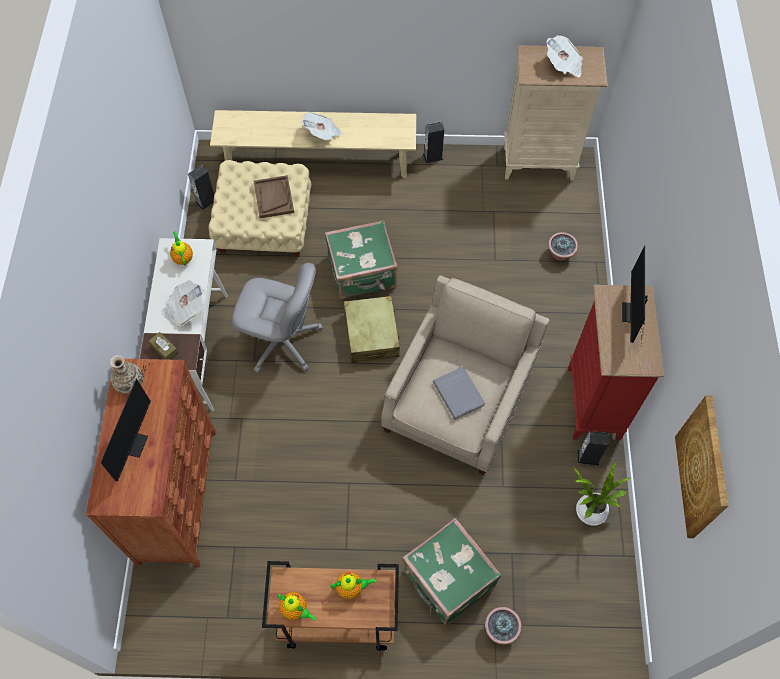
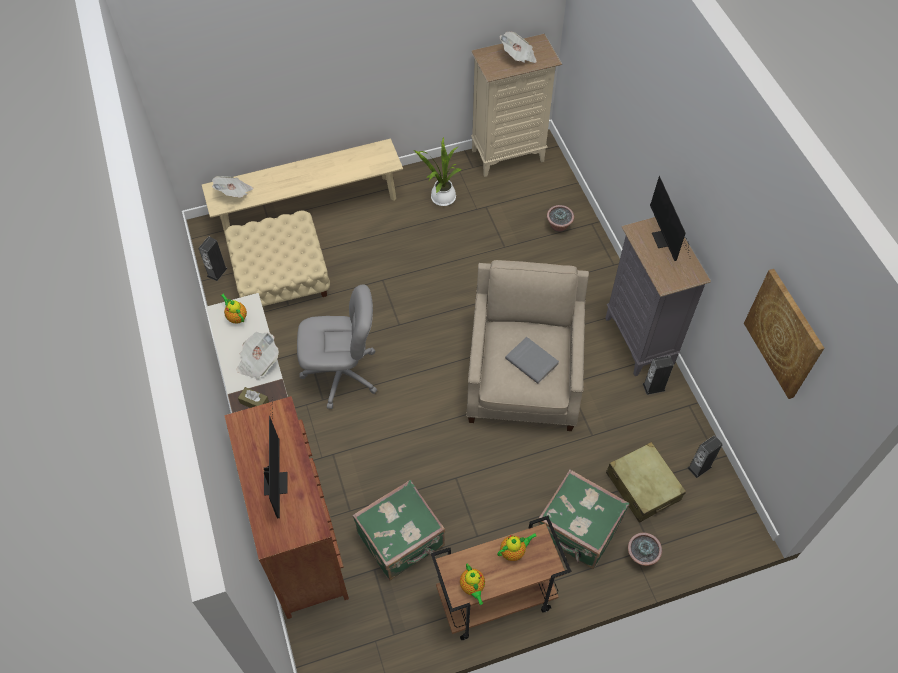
camera: 20 degrees left, 5 degrees down
vase [110,355,143,393] -> none
brown tray [254,175,294,218] -> none
teapot [277,592,316,621] -> teapot turned 60 degrees clockwise [460,563,485,605]
newspaper [301,112,343,141] -> newspaper moved to [212,176,253,198]
green suitcase [325,220,398,299] -> green suitcase moved to [353,480,445,580]
beige suitcase [344,296,400,363] -> beige suitcase moved to [606,442,686,523]
speaker [423,122,444,164] -> speaker moved to [687,435,723,478]
red dresser [568,285,664,440] -> grey dresser [605,217,711,376]
potted plant [573,459,630,526] -> potted plant moved to [414,136,462,206]

